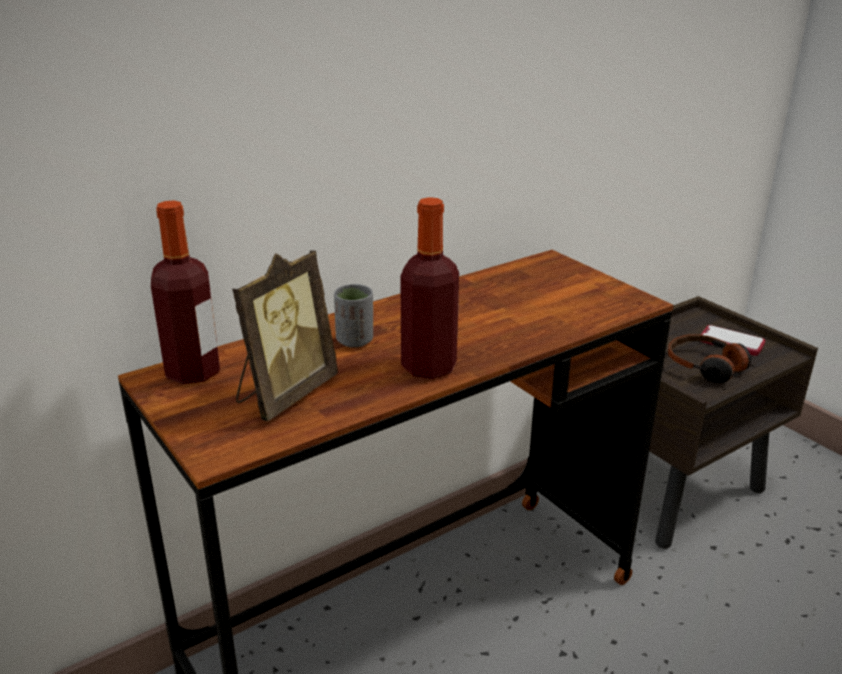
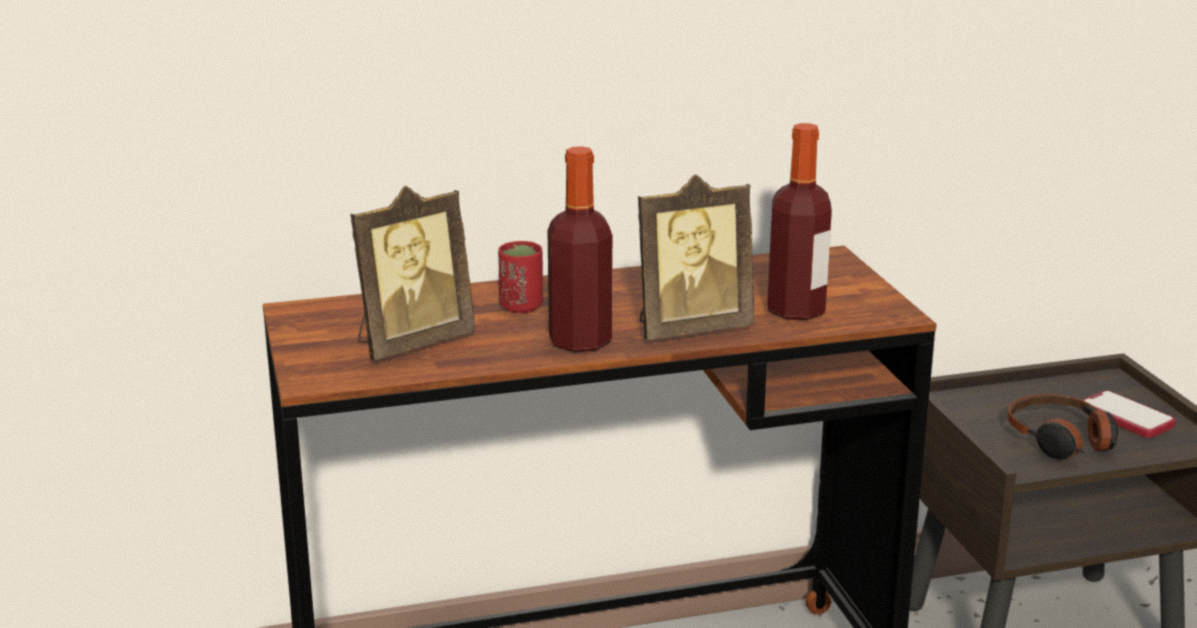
camera: 20 degrees right, 5 degrees down
bottle [151,200,220,384] -> bottle moved to [768,123,832,320]
grey cup [334,284,373,348] -> red cup [498,241,543,313]
none -> picture frame [638,174,754,340]

